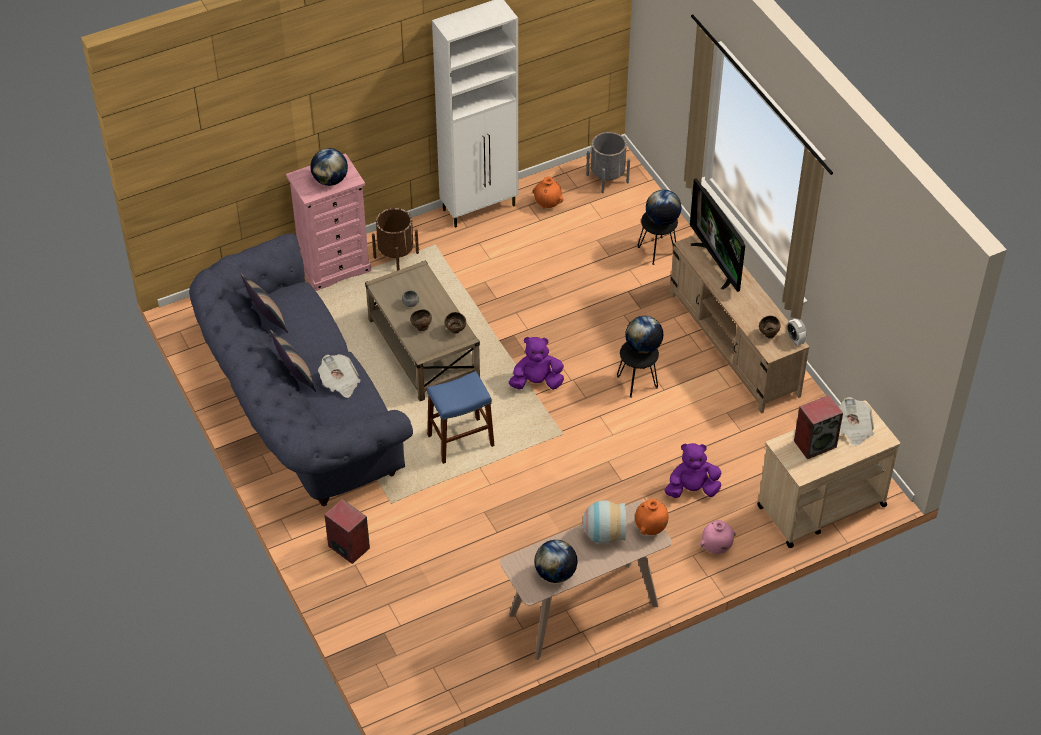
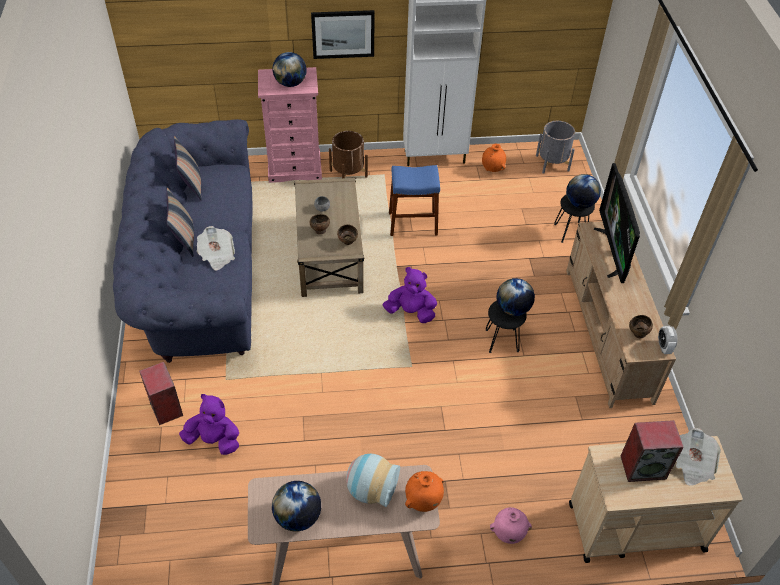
camera: 20 degrees right, 0 degrees up
blue stool [427,371,494,464] -> blue stool moved to [389,165,440,236]
purple plush toy [665,443,721,498] -> purple plush toy moved to [179,394,239,455]
none -> picture [311,10,375,59]

